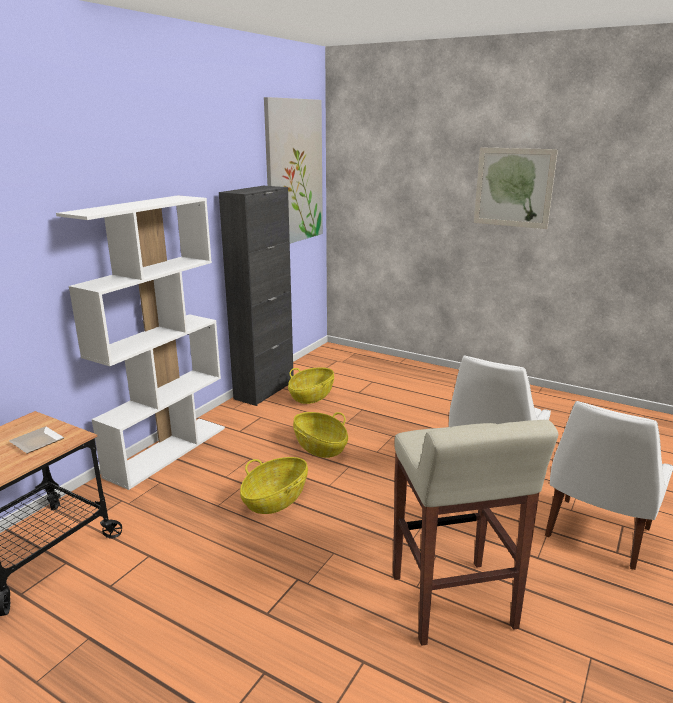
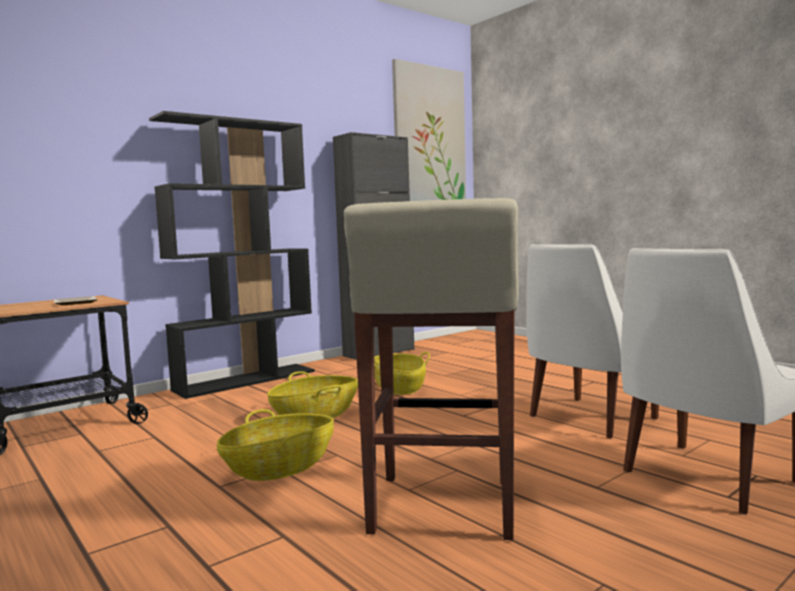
camera: 20 degrees right, 15 degrees down
white bookcase [56,195,225,490] -> black bookcase [149,111,315,399]
basket [288,367,334,404] -> basket moved to [217,409,334,481]
picture [474,147,558,229] -> none

